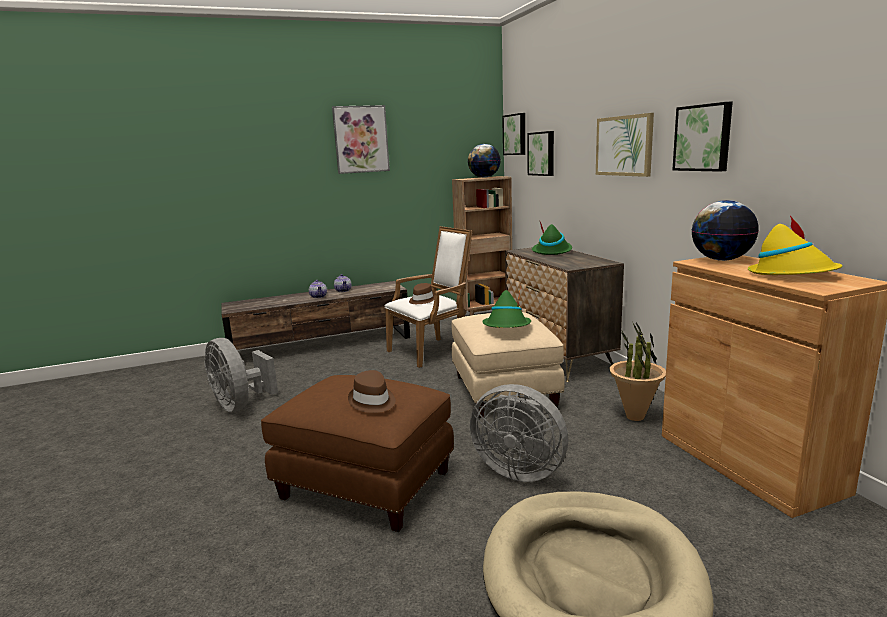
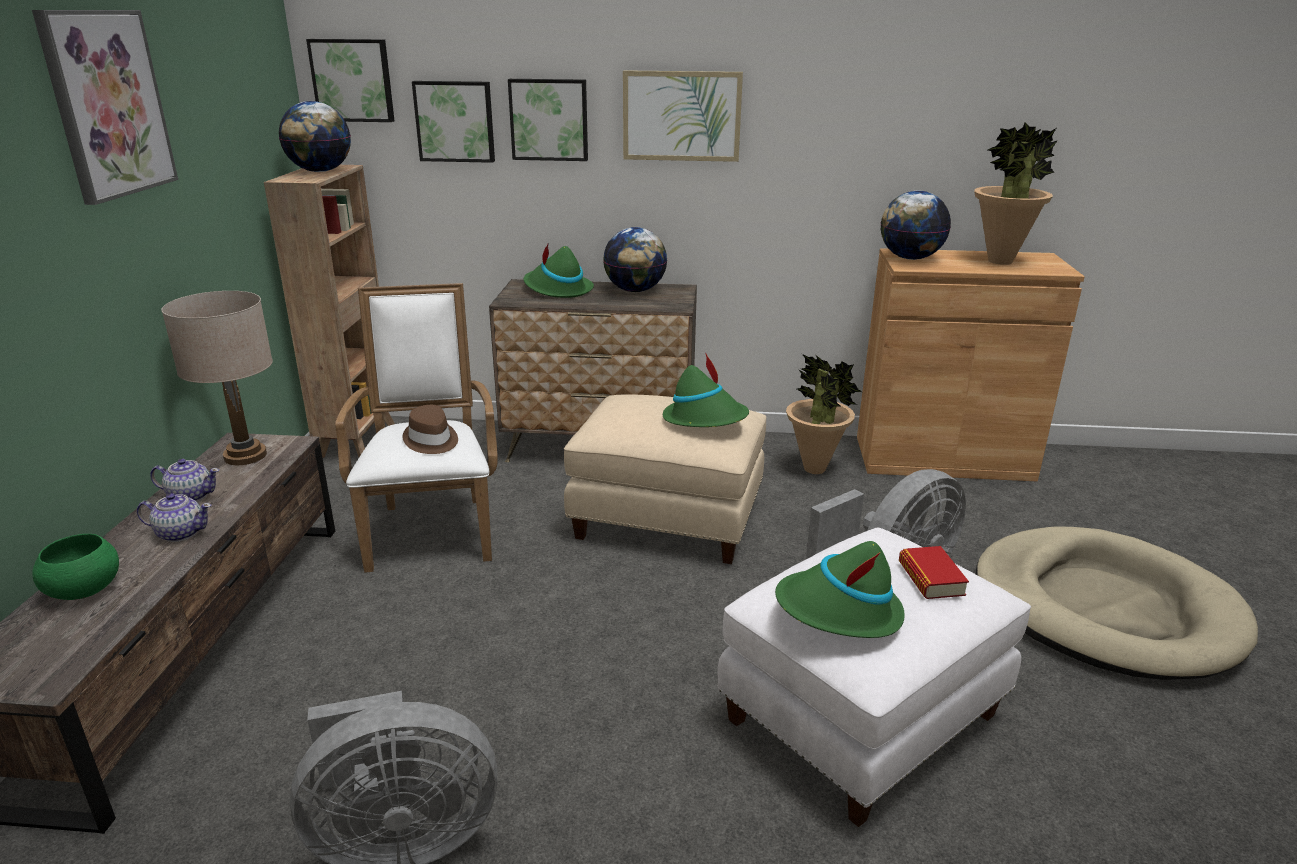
camera: 65 degrees left, 10 degrees up
brown ottoman [261,375,454,532] -> white ottoman [717,527,1031,827]
brown hat [348,370,396,413] -> book [899,546,969,599]
picture [672,102,733,172] -> picture moved to [508,79,588,161]
yellow hat [748,215,843,275] -> potted plant [974,122,1058,265]
none -> green bowl [32,534,119,600]
none -> beige table lamp [162,291,273,465]
none -> globe [603,227,667,292]
none -> green hat [775,541,905,638]

